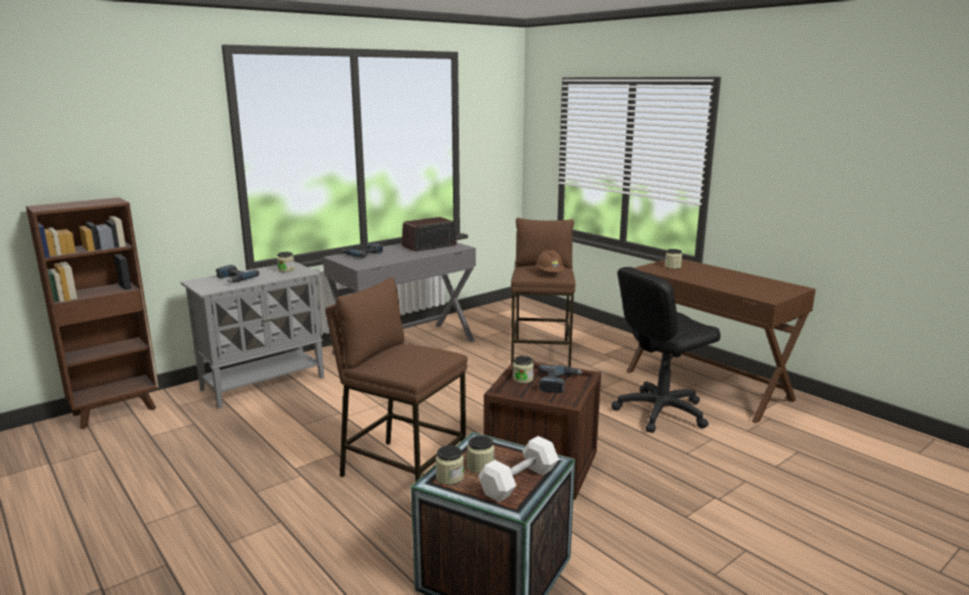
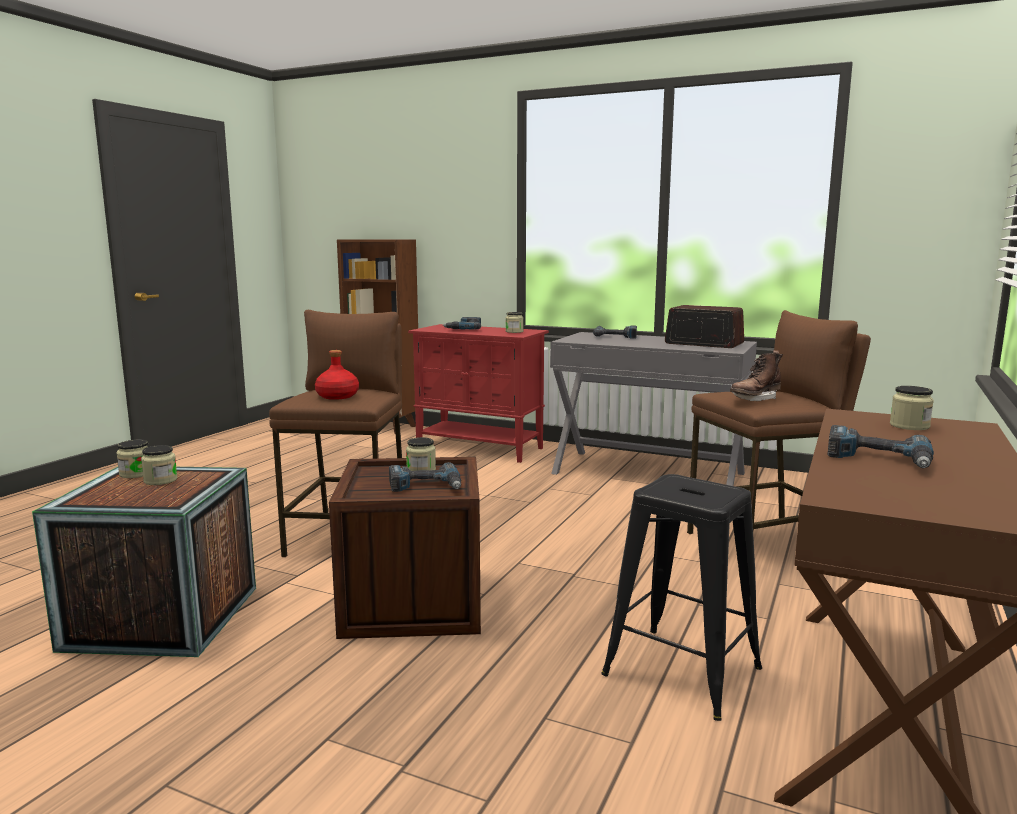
camera: 65 degrees right, 5 degrees down
grey cabinet [181,262,324,408] -> red cabinet [408,324,549,463]
white dumbbell [478,436,559,502] -> none
brown hard hat [536,250,565,272] -> brown boot [730,350,783,401]
black office chair [611,267,721,433] -> black stool [601,474,762,721]
none -> red bottle [315,350,359,400]
none -> power drill [828,425,934,468]

